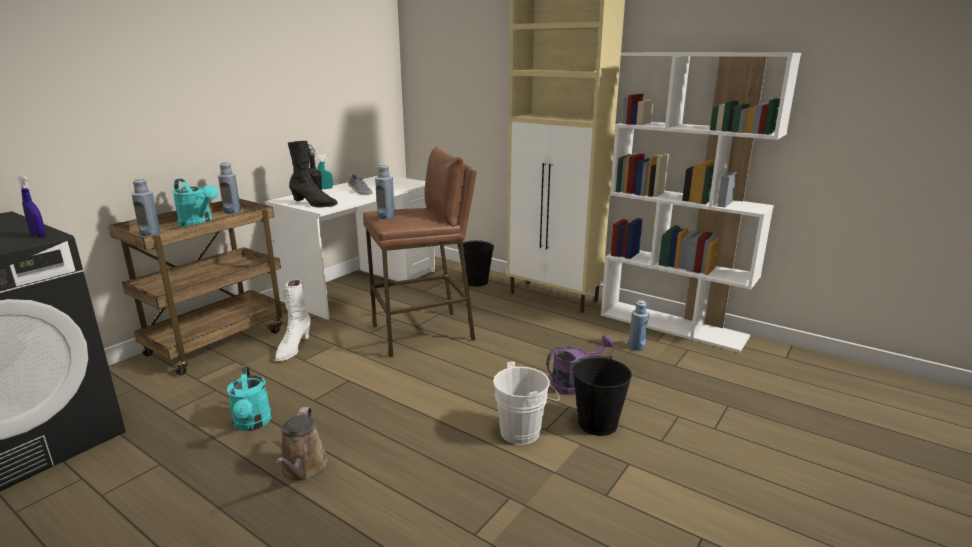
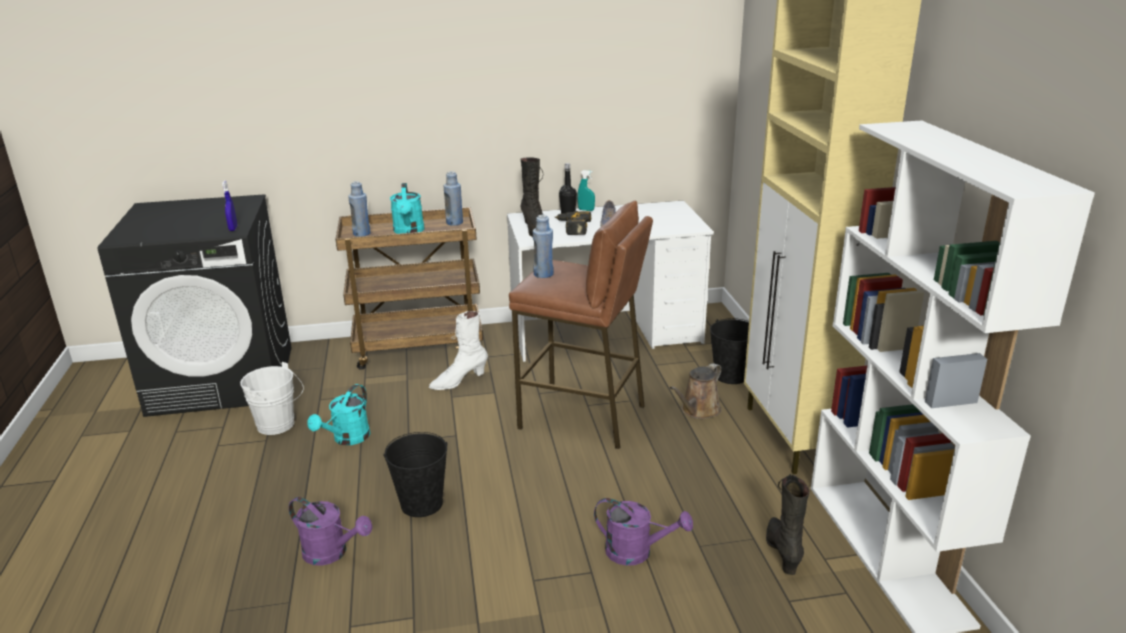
camera: 45 degrees right, 5 degrees up
brown watering can [276,407,330,483] -> brown watering can moved to [670,363,722,419]
white bucket [493,362,559,445] -> white bucket moved to [240,362,304,435]
black bucket [572,356,632,436] -> black bucket moved to [383,432,448,517]
blue bottle [628,300,649,351] -> black boot [766,474,809,575]
none -> purple watering can [289,497,373,566]
none -> power drill [555,211,591,235]

